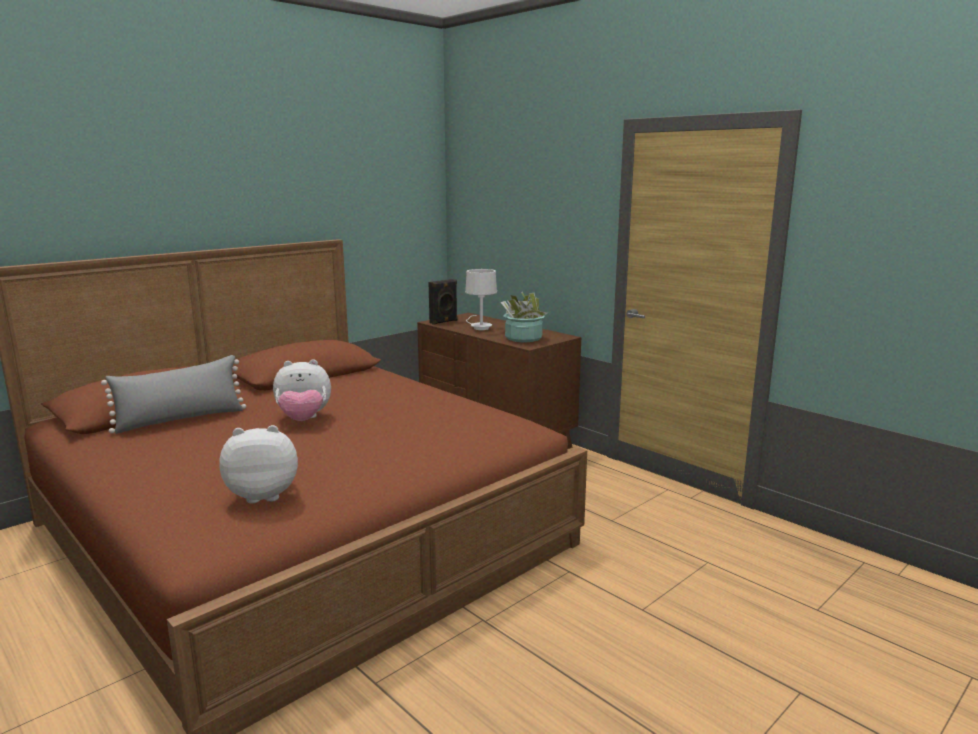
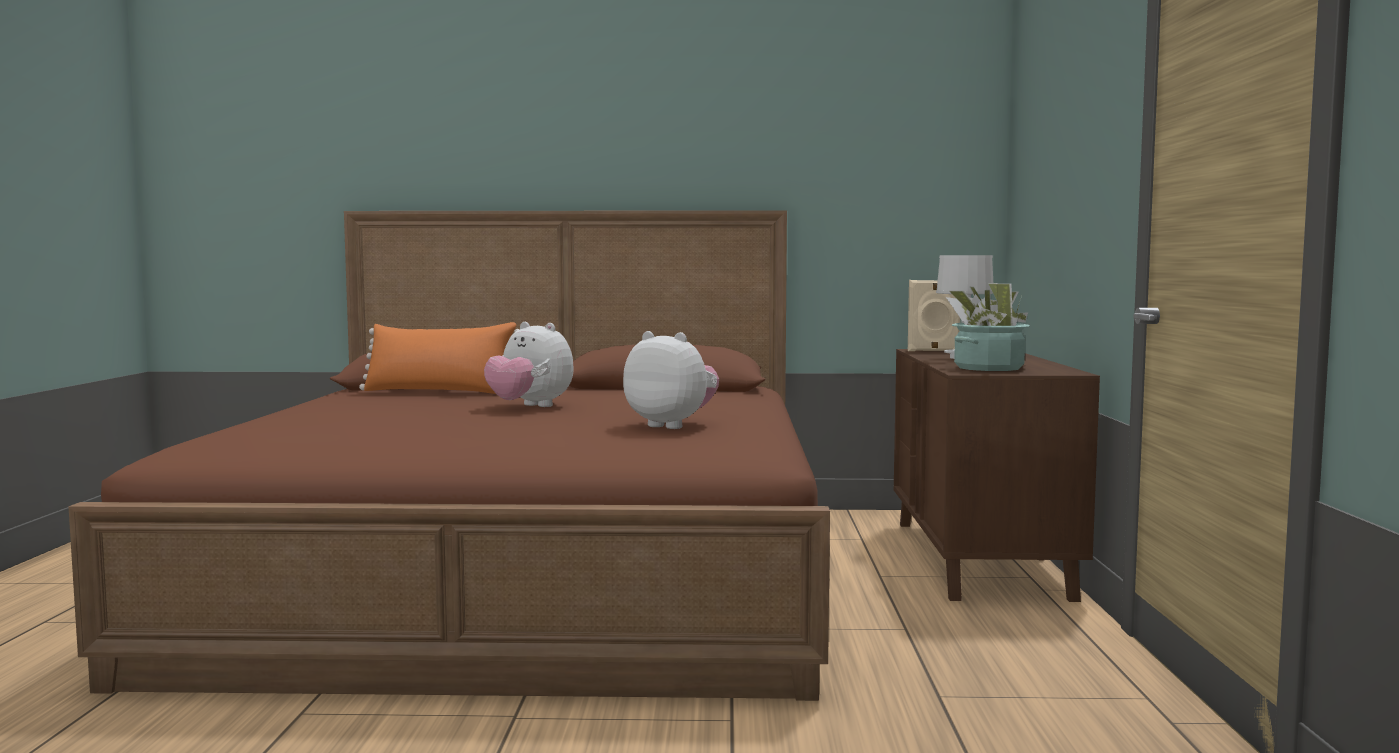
camera: 45 degrees right, 10 degrees down
grey pillow [101,355,246,434] -> orange pillow [359,322,520,394]
plush toy [220,425,298,504] -> plush toy moved to [623,331,719,429]
black speaker [429,279,457,325] -> beige speaker [908,280,960,351]

